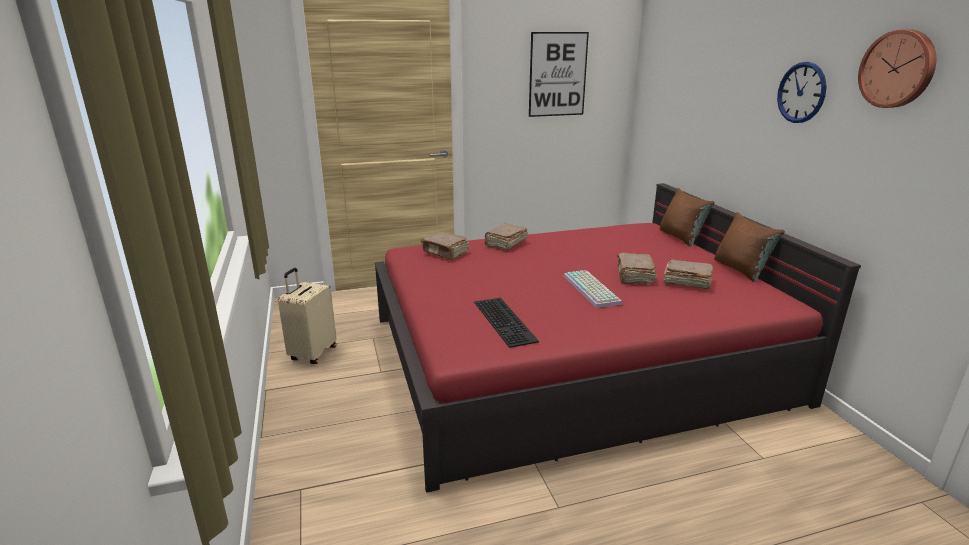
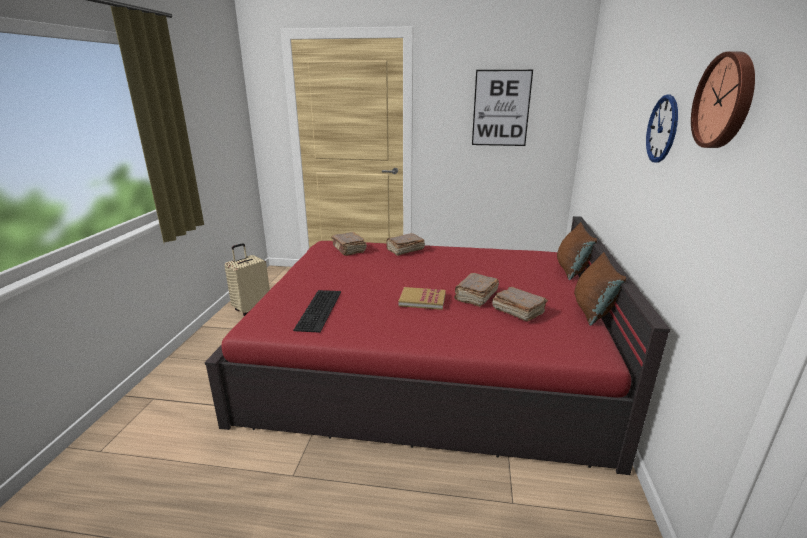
camera: 25 degrees right, 0 degrees up
keyboard [564,270,622,308] -> book [398,287,446,310]

